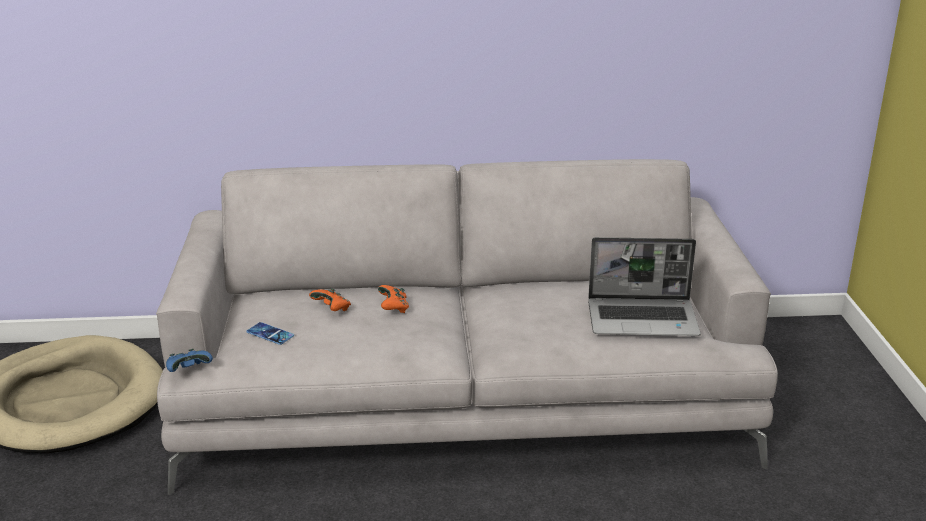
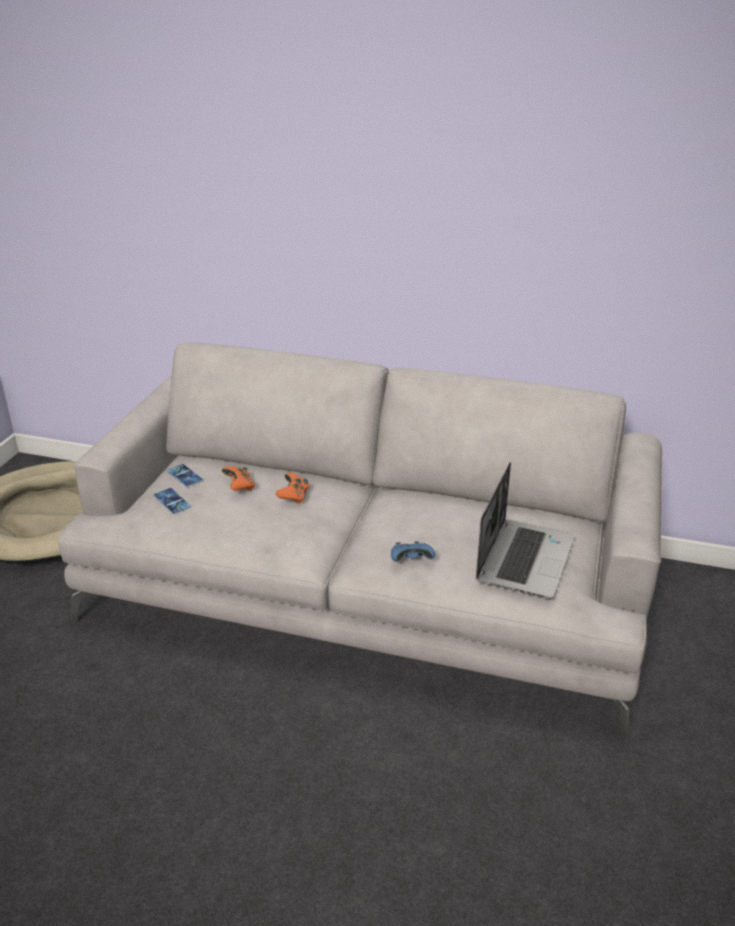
camera: 20 degrees right, 5 degrees up
blue game controller [166,349,213,372] -> blue game controller moved to [391,541,435,562]
laptop [588,237,701,336] -> laptop turned 90 degrees counterclockwise [476,463,575,598]
none -> phone [167,464,203,487]

